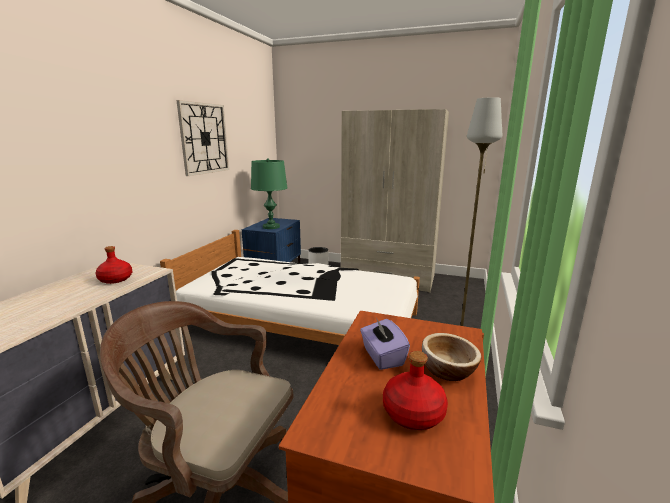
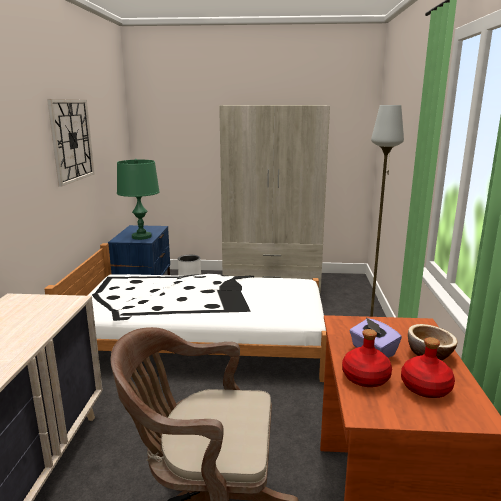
camera: 15 degrees left, 0 degrees up
red bottle [95,246,132,284] -> red bottle moved to [342,329,392,387]

